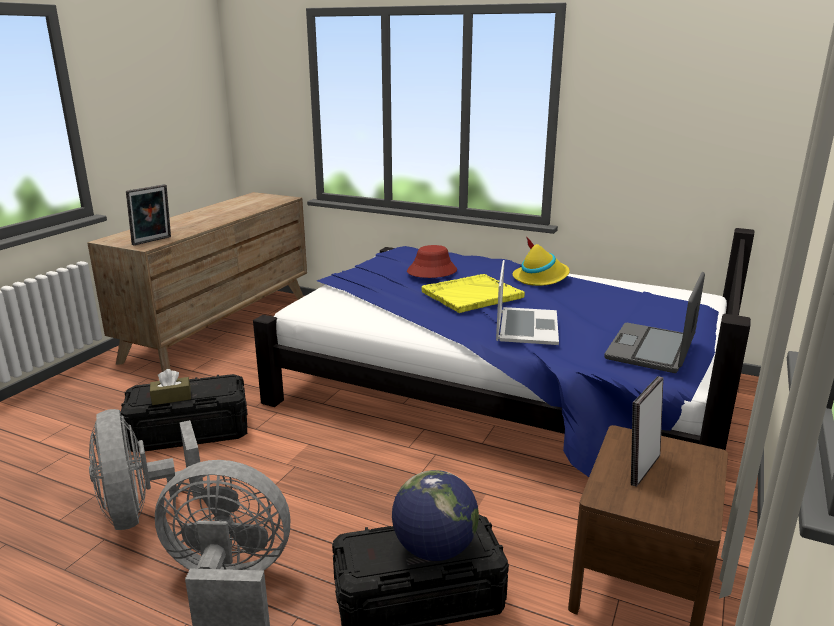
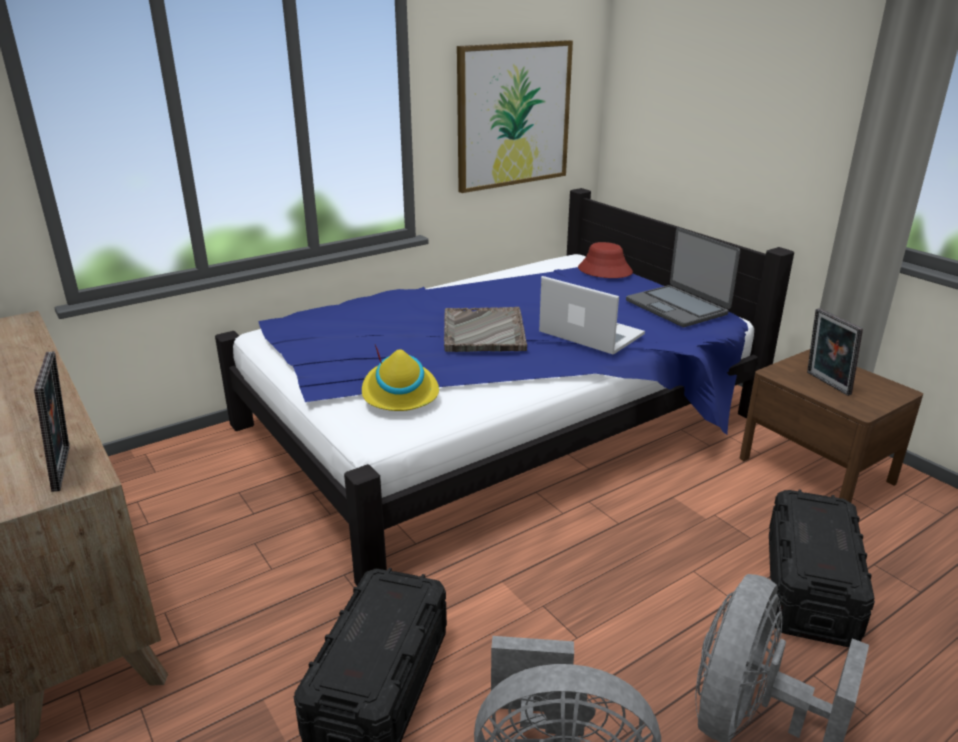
camera: 60 degrees left, 5 degrees up
brown tissue box [150,369,191,405] -> none
globe [392,470,479,561] -> none
red hat [407,245,457,278] -> red hat moved to [578,242,633,278]
yellow tray [422,274,525,313] -> grey tray [444,307,528,352]
yellow hat [513,236,570,286] -> yellow hat moved to [362,344,439,411]
none -> picture [457,40,573,193]

